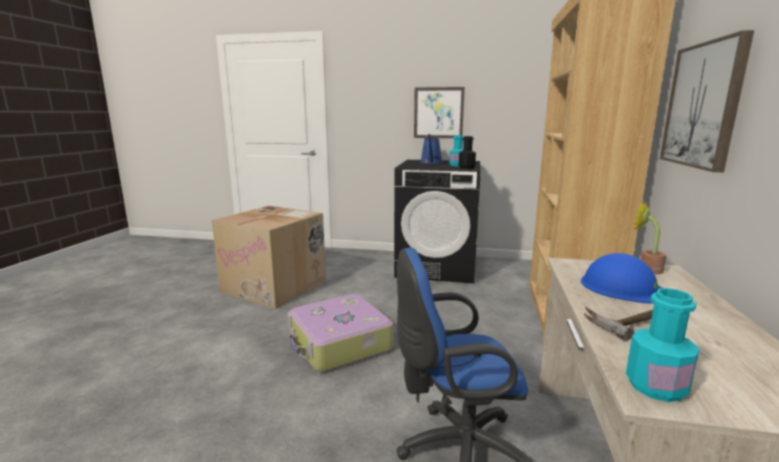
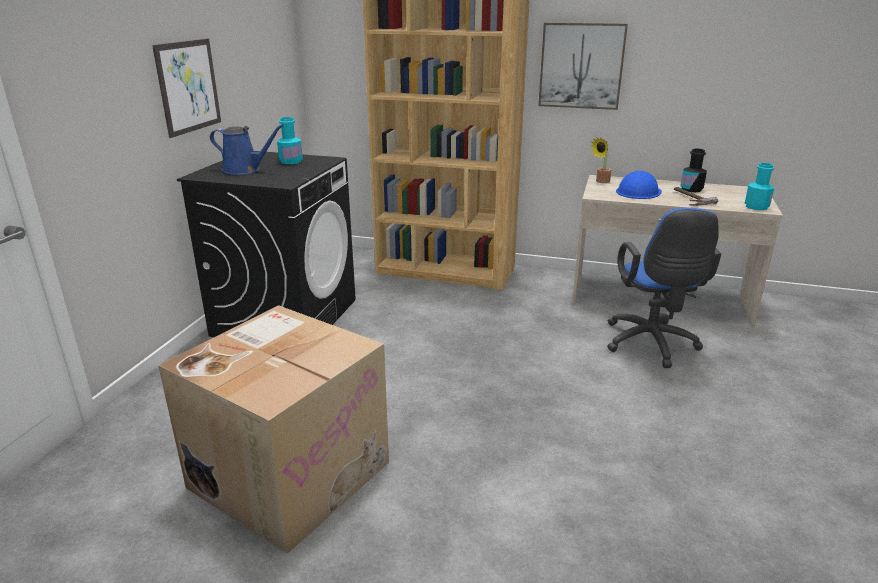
camera: 85 degrees left, 10 degrees up
suitcase [288,294,393,372] -> none
black bottle [459,136,476,169] -> black bottle moved to [680,149,707,192]

